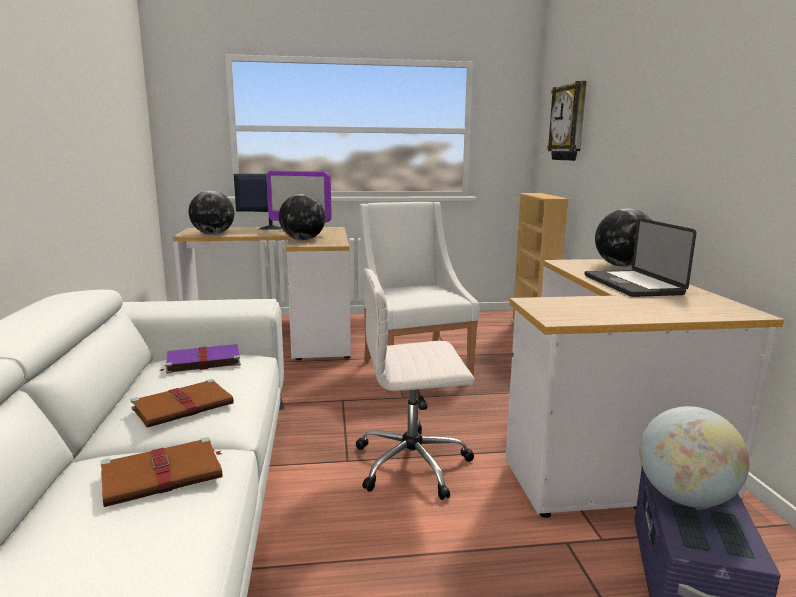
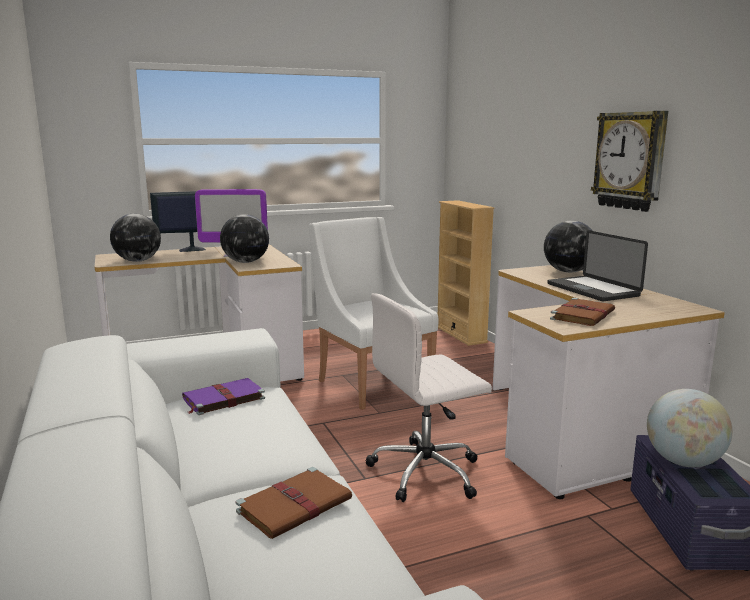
camera: 15 degrees left, 0 degrees up
brown book [131,379,234,428] -> brown book moved to [550,298,615,326]
wall clock [547,81,587,161] -> wall clock moved to [591,111,668,212]

